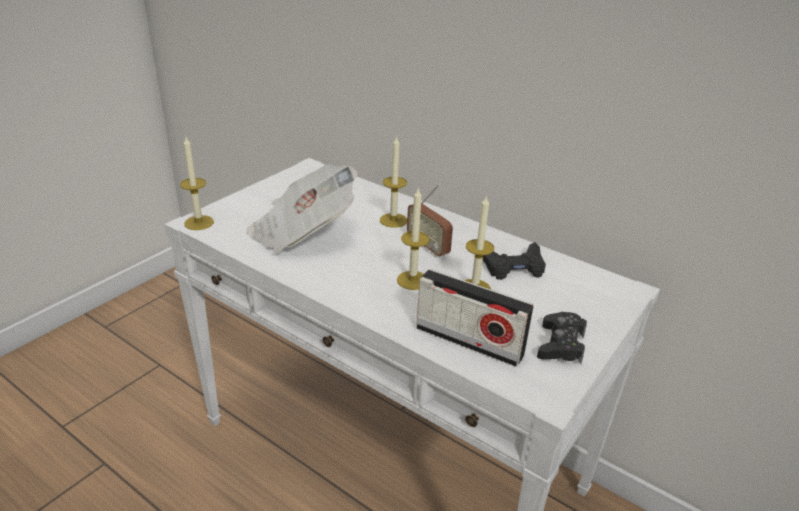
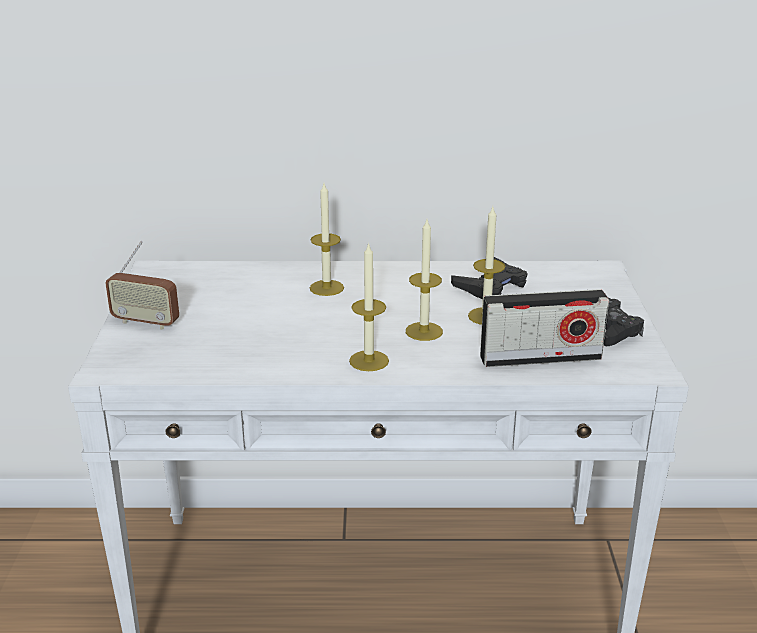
camera: 35 degrees left, 5 degrees down
candle [180,137,214,230] -> candle moved to [349,242,389,371]
newspaper [246,164,358,253] -> none
radio [407,184,453,257] -> radio moved to [105,241,179,330]

